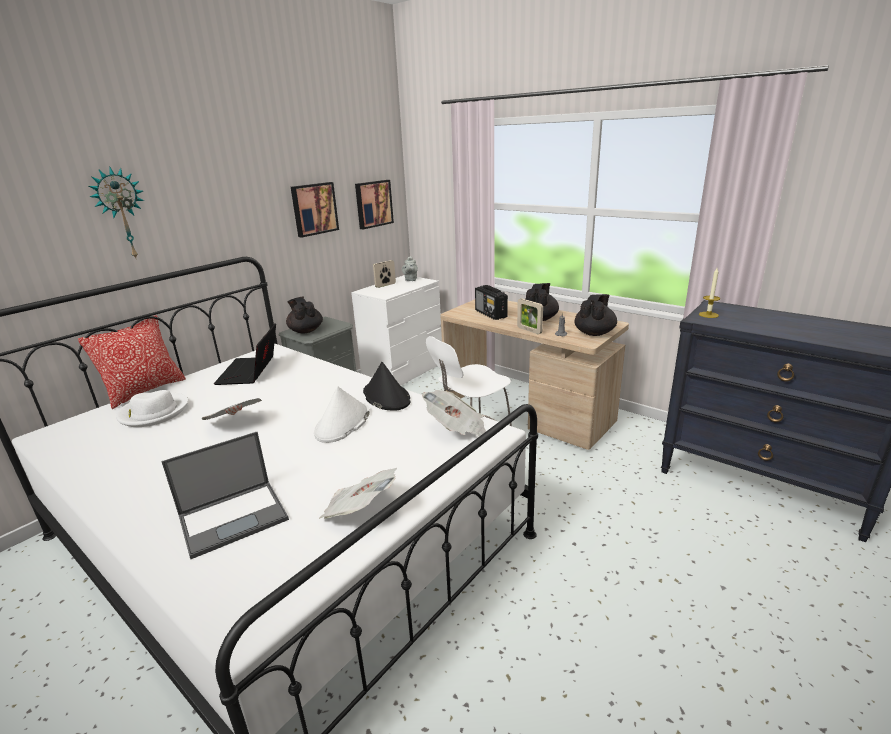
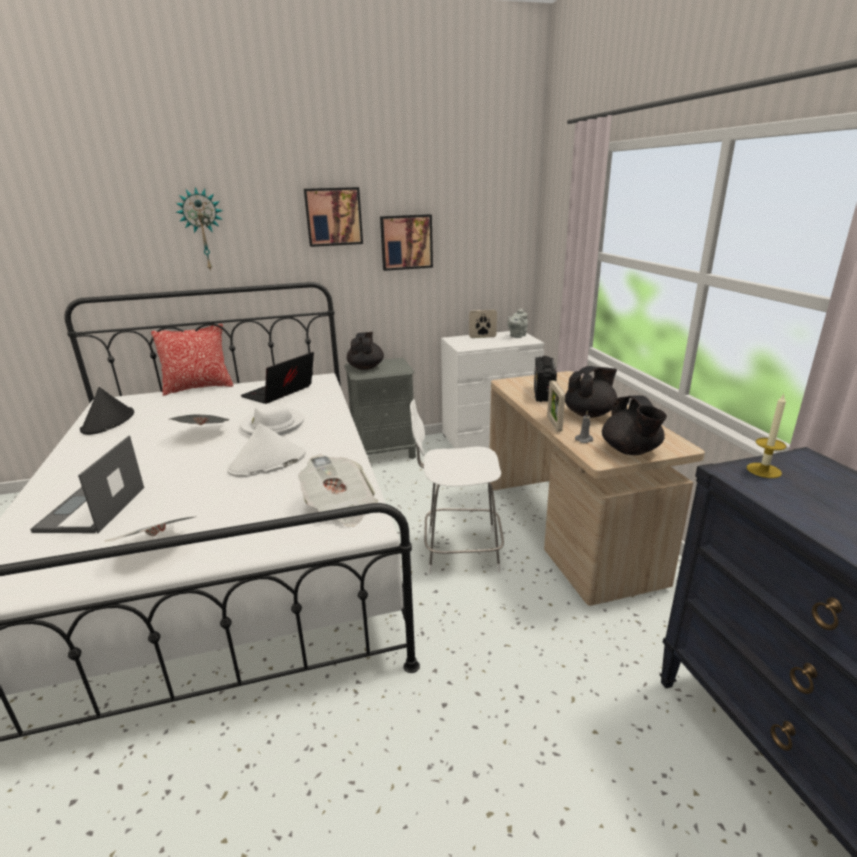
camera: 35 degrees right, 0 degrees up
white hat [116,390,188,427] -> white hat moved to [240,404,304,435]
laptop [161,432,289,559] -> laptop turned 90 degrees clockwise [30,436,144,533]
picture [355,180,394,229] -> picture moved to [304,187,363,247]
black hat [363,362,411,411] -> black hat moved to [80,387,134,435]
black teapot [574,294,617,336] -> black teapot turned 105 degrees clockwise [602,395,667,455]

